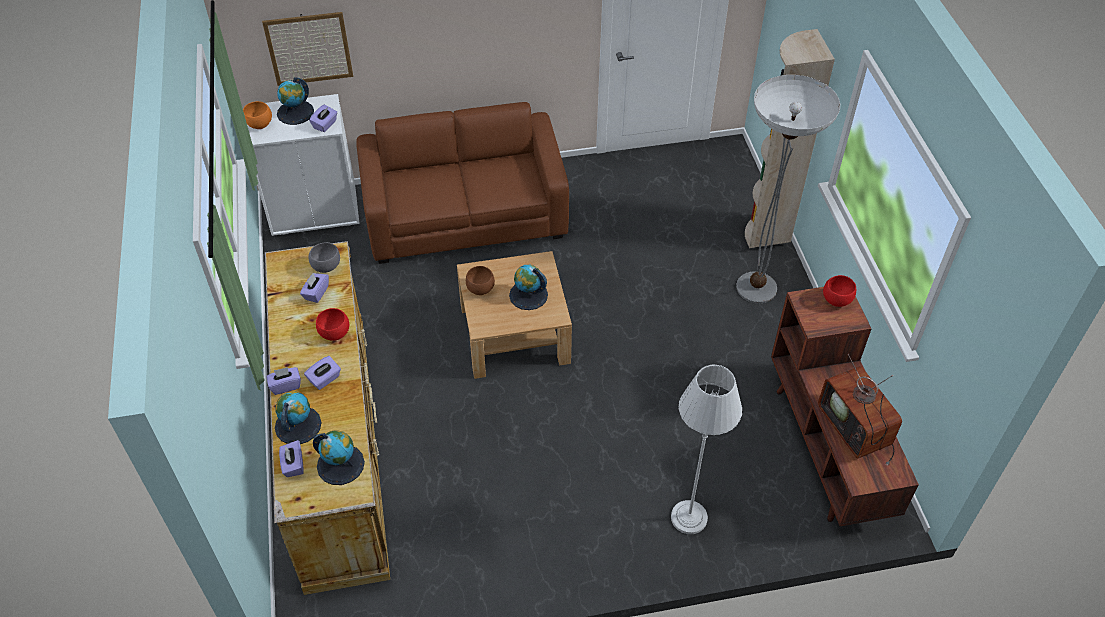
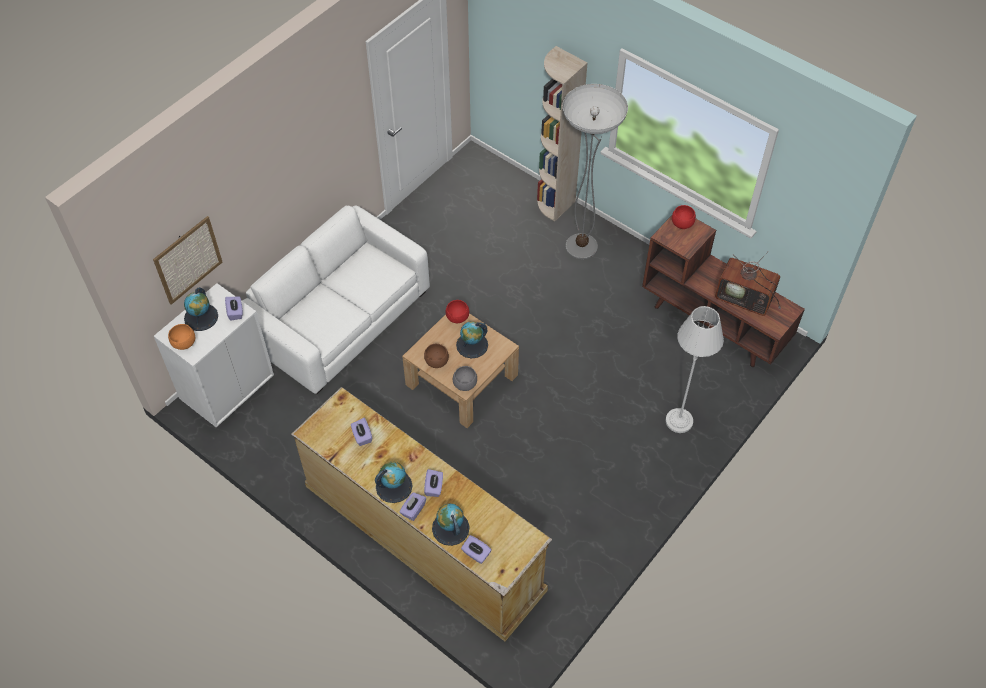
camera: 40 degrees left, 5 degrees up
grey bowl [308,242,340,273] -> grey bowl moved to [453,366,477,391]
globe [313,430,365,485] -> globe moved to [375,462,413,503]
red bowl [316,308,349,341] -> red bowl moved to [446,300,469,323]
brown sofa [356,102,569,264] -> white sofa [242,205,430,395]

